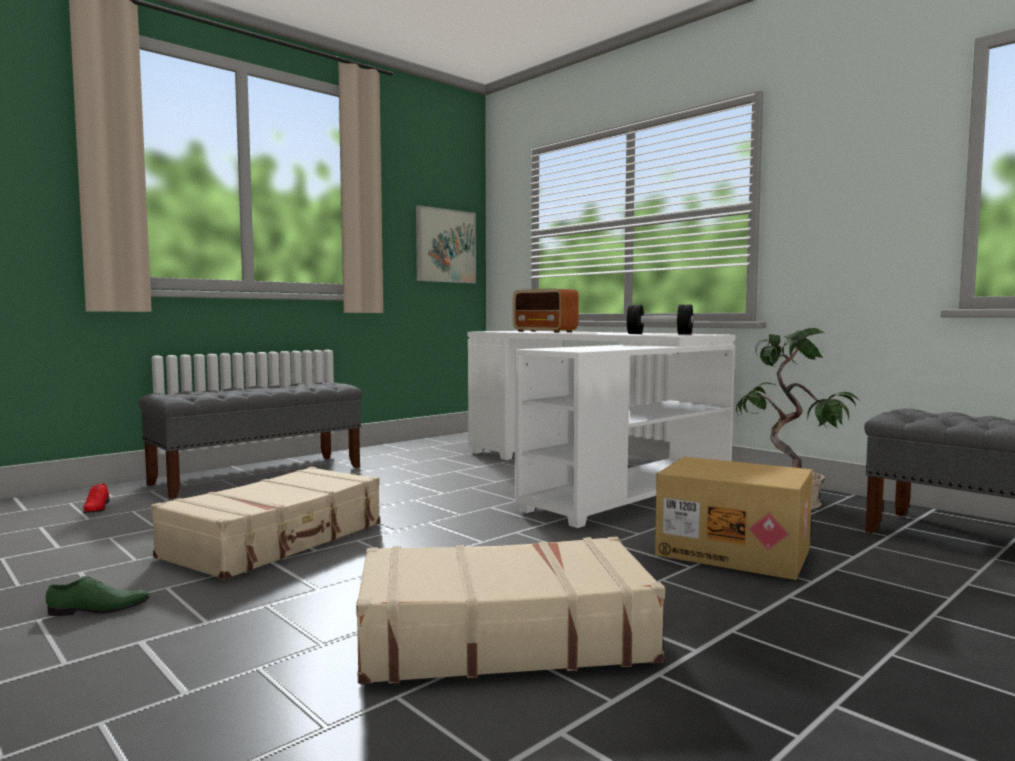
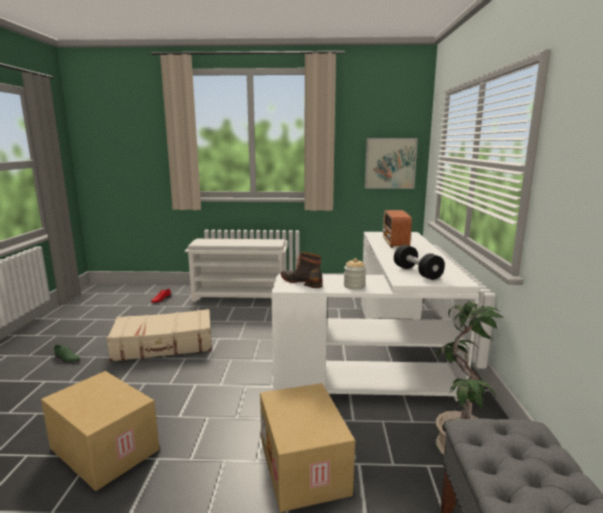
camera: 45 degrees right, 10 degrees up
grey bench [138,382,363,499] -> white shoe rack [185,239,288,302]
beige suitcase [356,537,665,684] -> cardboard box [41,371,159,491]
none -> boot [281,252,323,288]
none -> jar [344,258,366,289]

